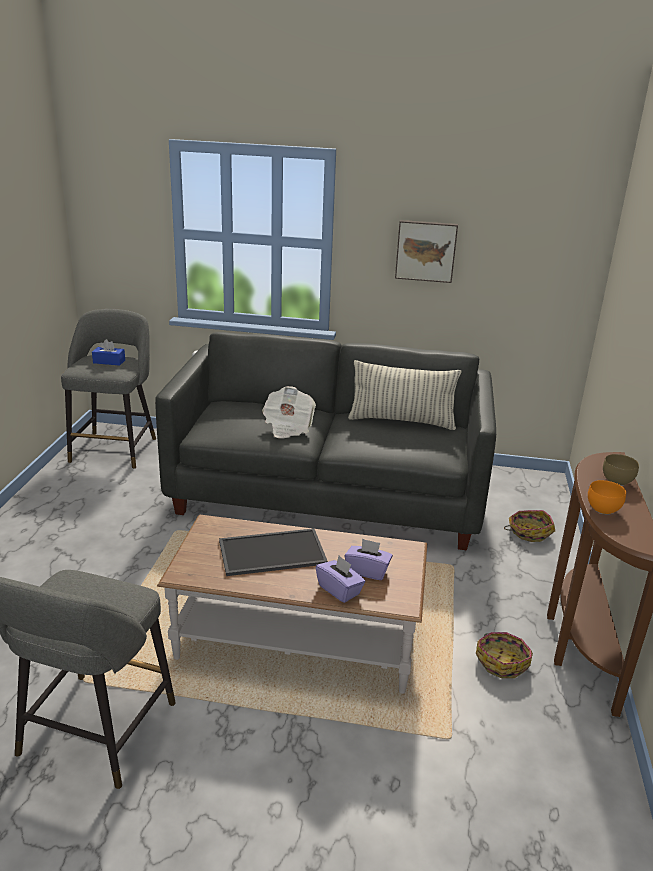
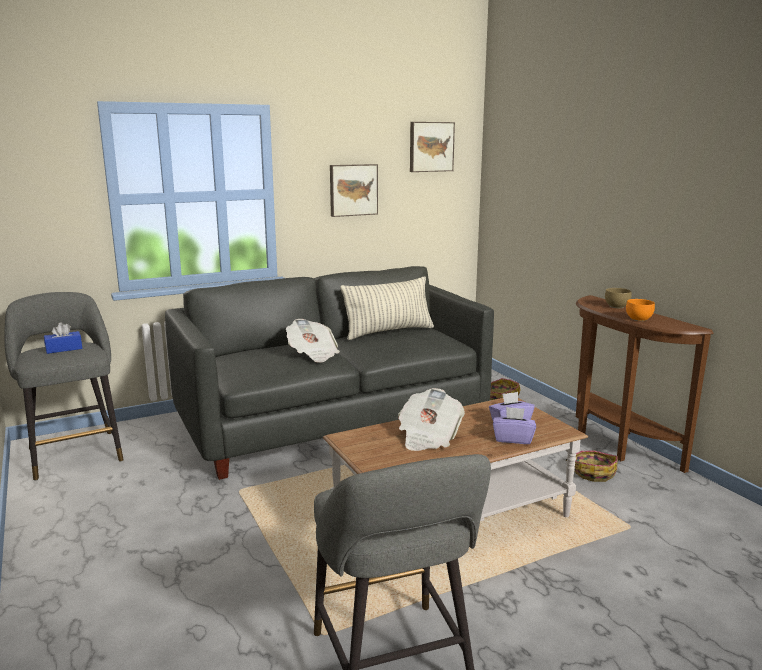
camera: 35 degrees left, 10 degrees down
tray [219,528,328,576] -> newspaper [398,388,465,451]
none -> picture [410,122,455,172]

